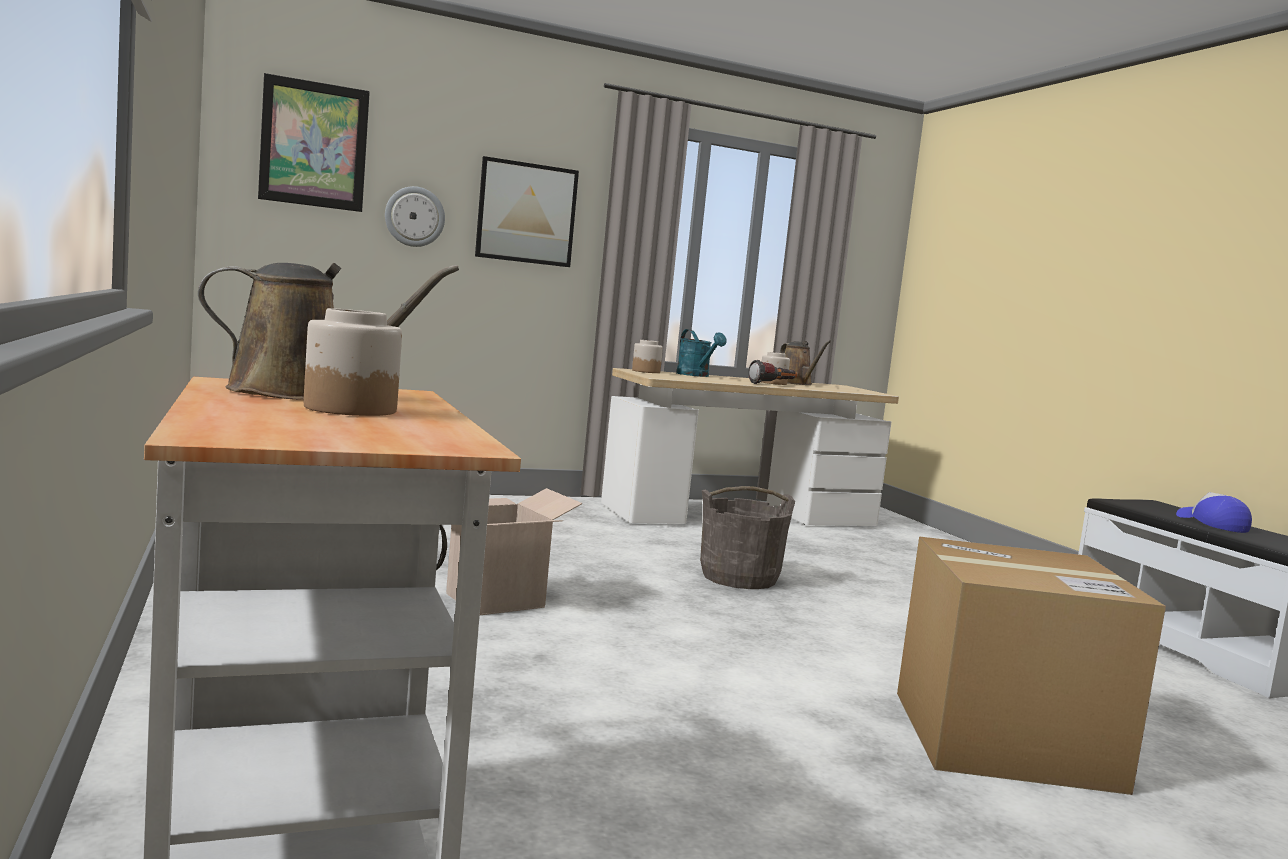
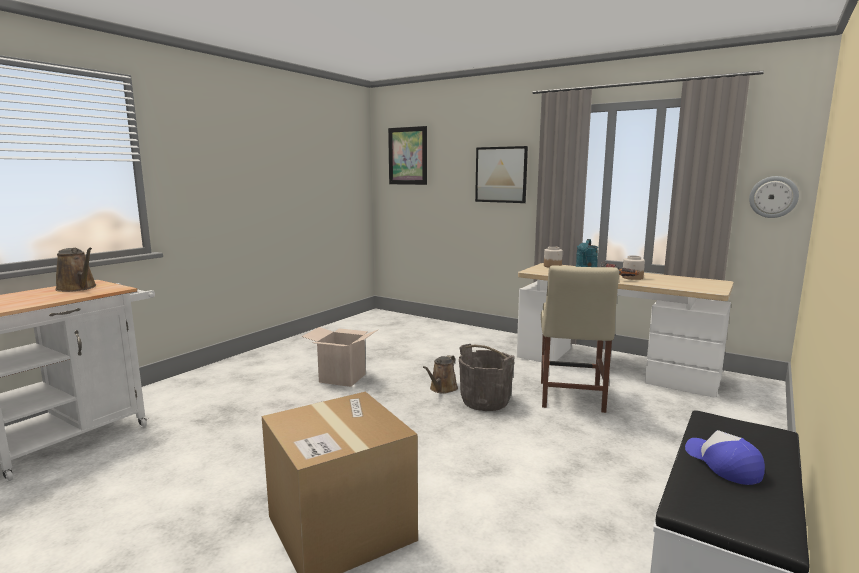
camera: 55 degrees right, 5 degrees up
jar [304,308,402,416] -> none
wall clock [385,186,445,247] -> wall clock moved to [749,176,799,218]
brown watering can [780,340,831,385] -> brown watering can moved to [423,355,458,394]
cap [1176,492,1252,533] -> cap turned 60 degrees counterclockwise [685,430,765,485]
none -> beige chair [541,265,619,413]

